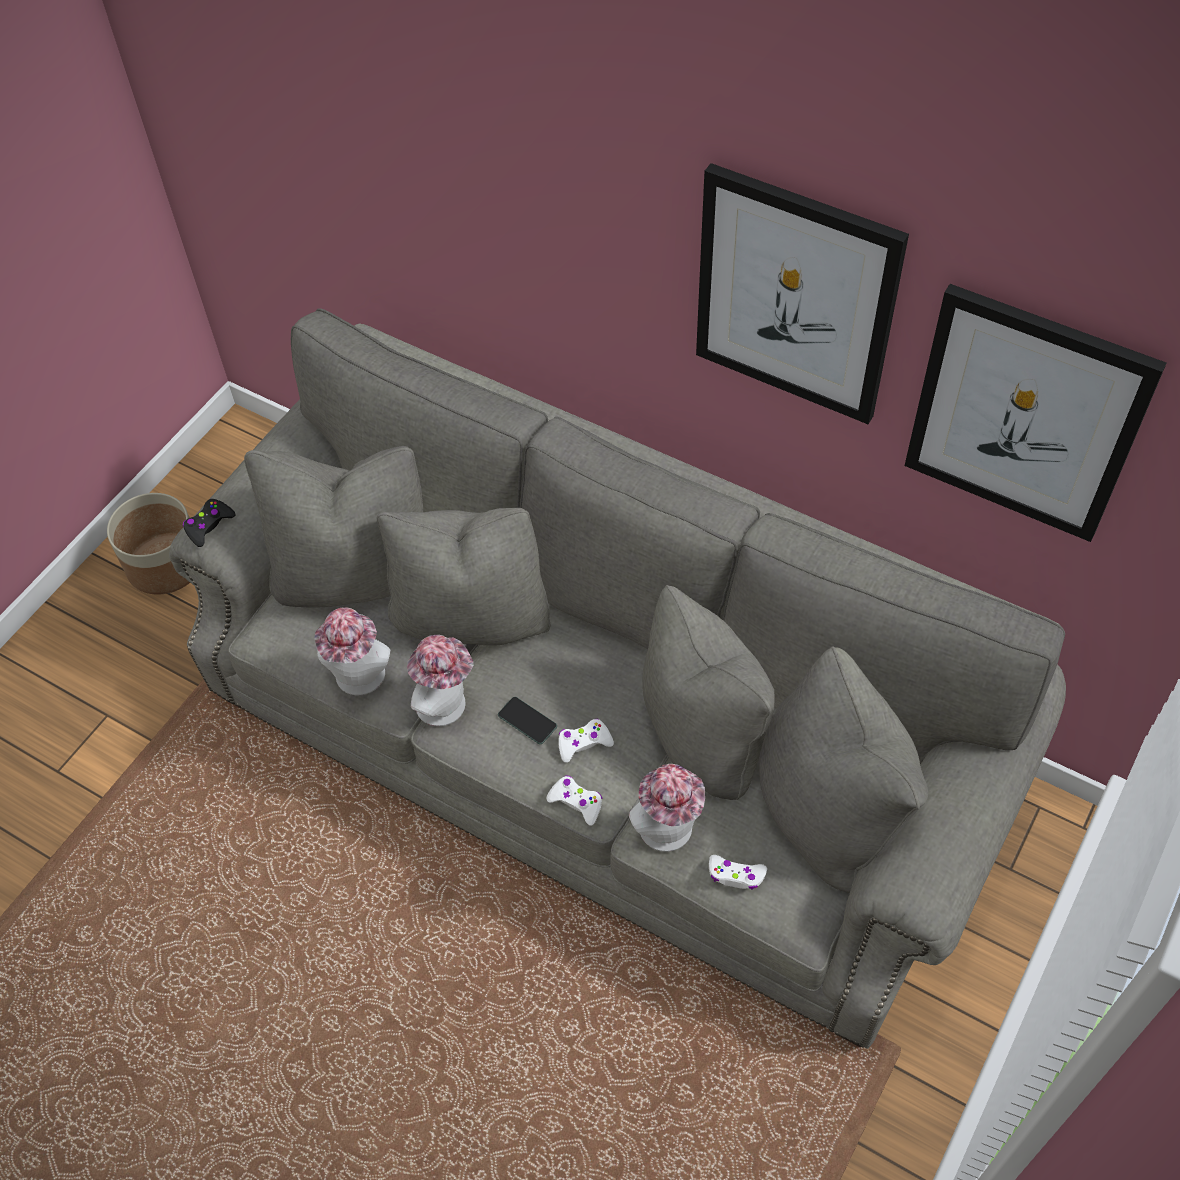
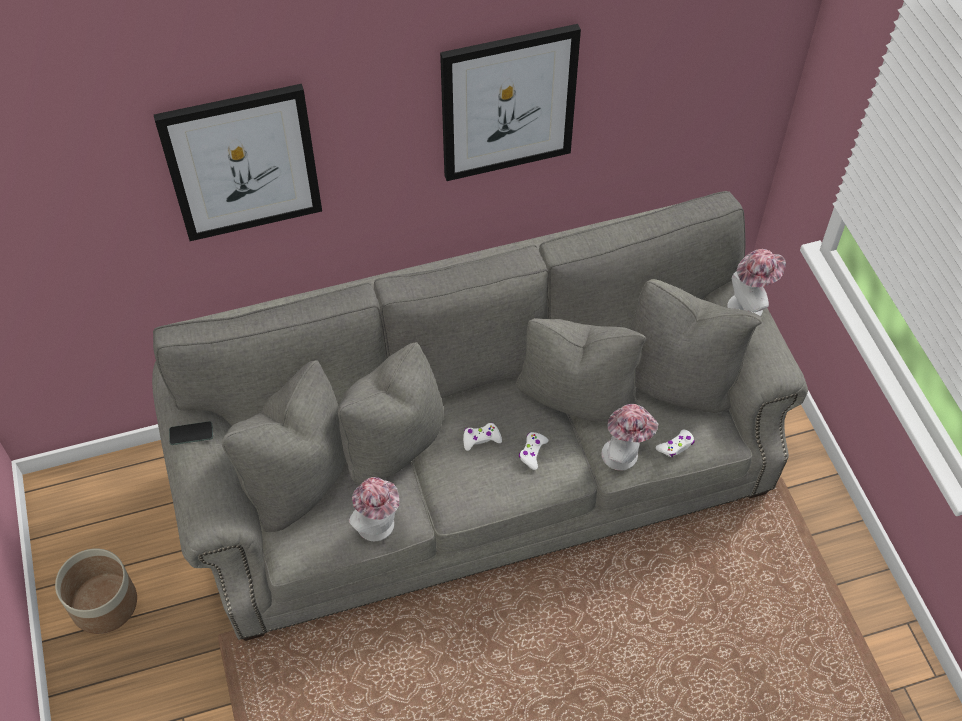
camera: 50 degrees left, 0 degrees up
black game controller [183,499,236,547] -> none
hat [407,635,474,726] -> hat moved to [727,249,786,316]
phone [498,697,557,744] -> phone moved to [169,421,213,445]
white game controller [546,775,602,826] -> white game controller moved to [463,423,502,451]
picture [904,284,1167,542] -> picture moved to [154,84,322,241]

